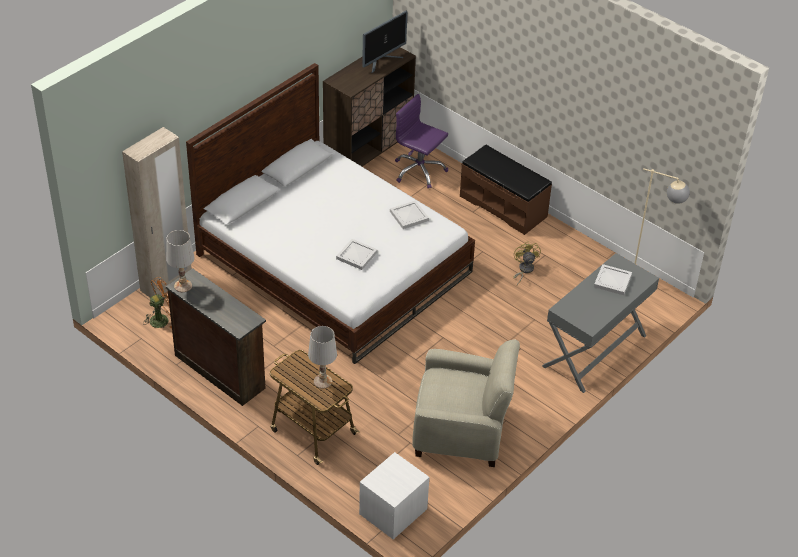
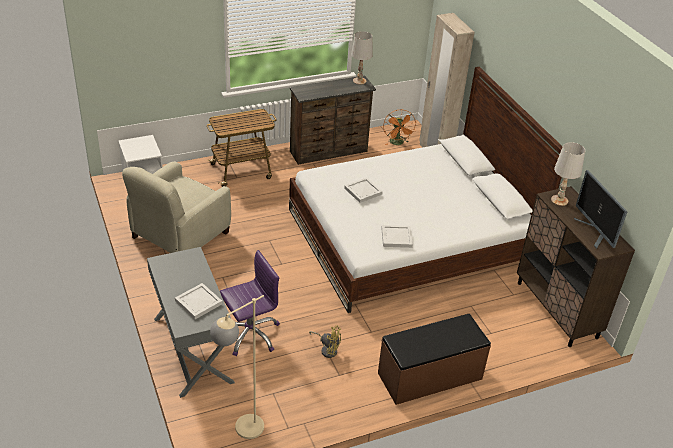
camera: 115 degrees right, 5 degrees down
white table lamp [308,326,337,388] -> white table lamp moved to [551,142,585,206]
purple office chair [395,94,448,189] -> purple office chair moved to [220,250,280,356]

